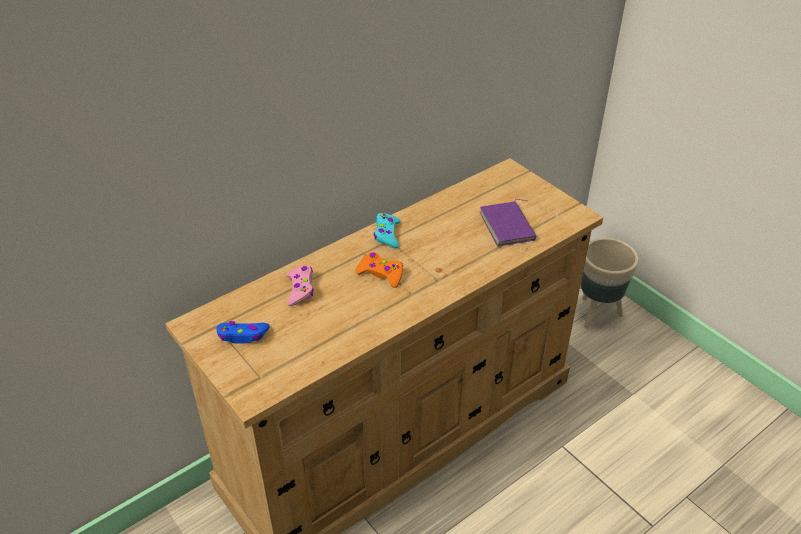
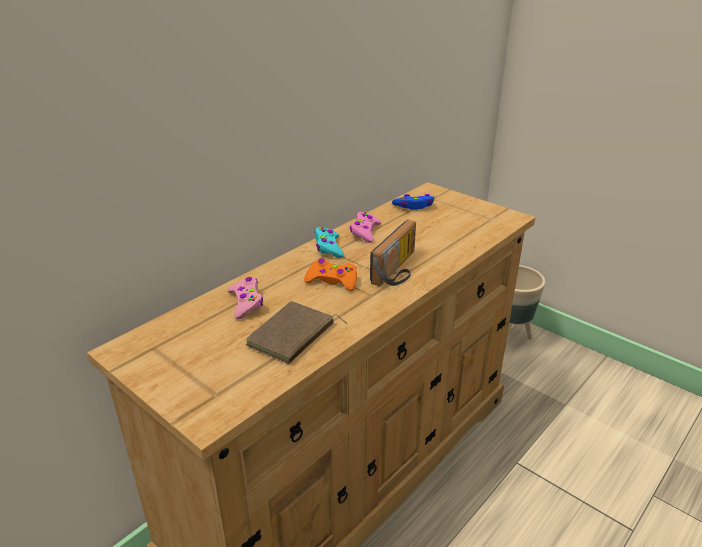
camera: 10 degrees left, 10 degrees down
blue game controller [217,321,269,344] -> blue game controller moved to [392,194,434,210]
purple book [480,199,537,246] -> none
none -> brown book [246,301,348,364]
none -> pink game controller [350,212,381,243]
none -> radio [370,220,416,286]

